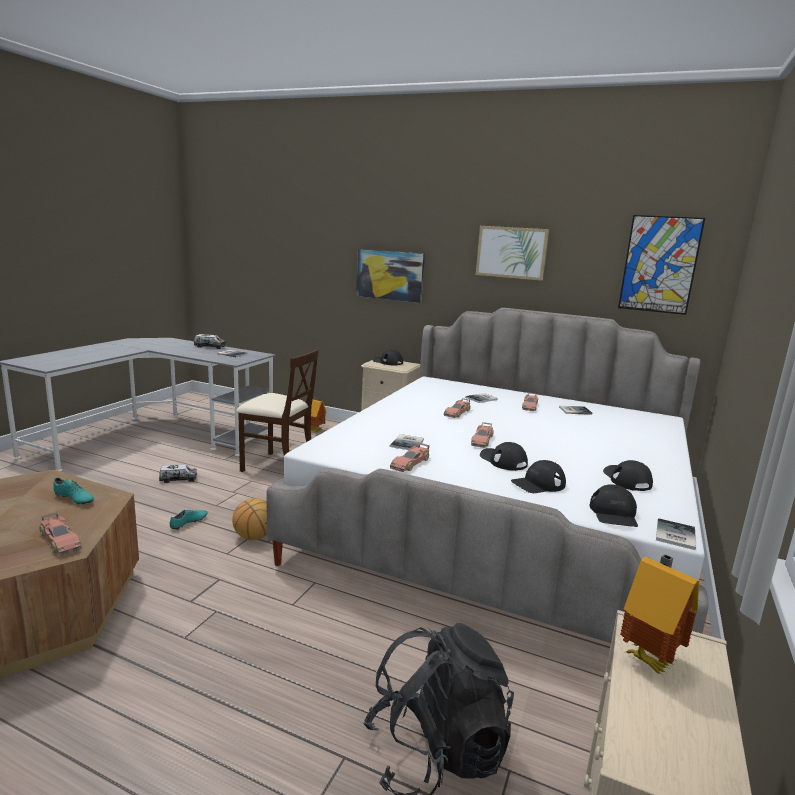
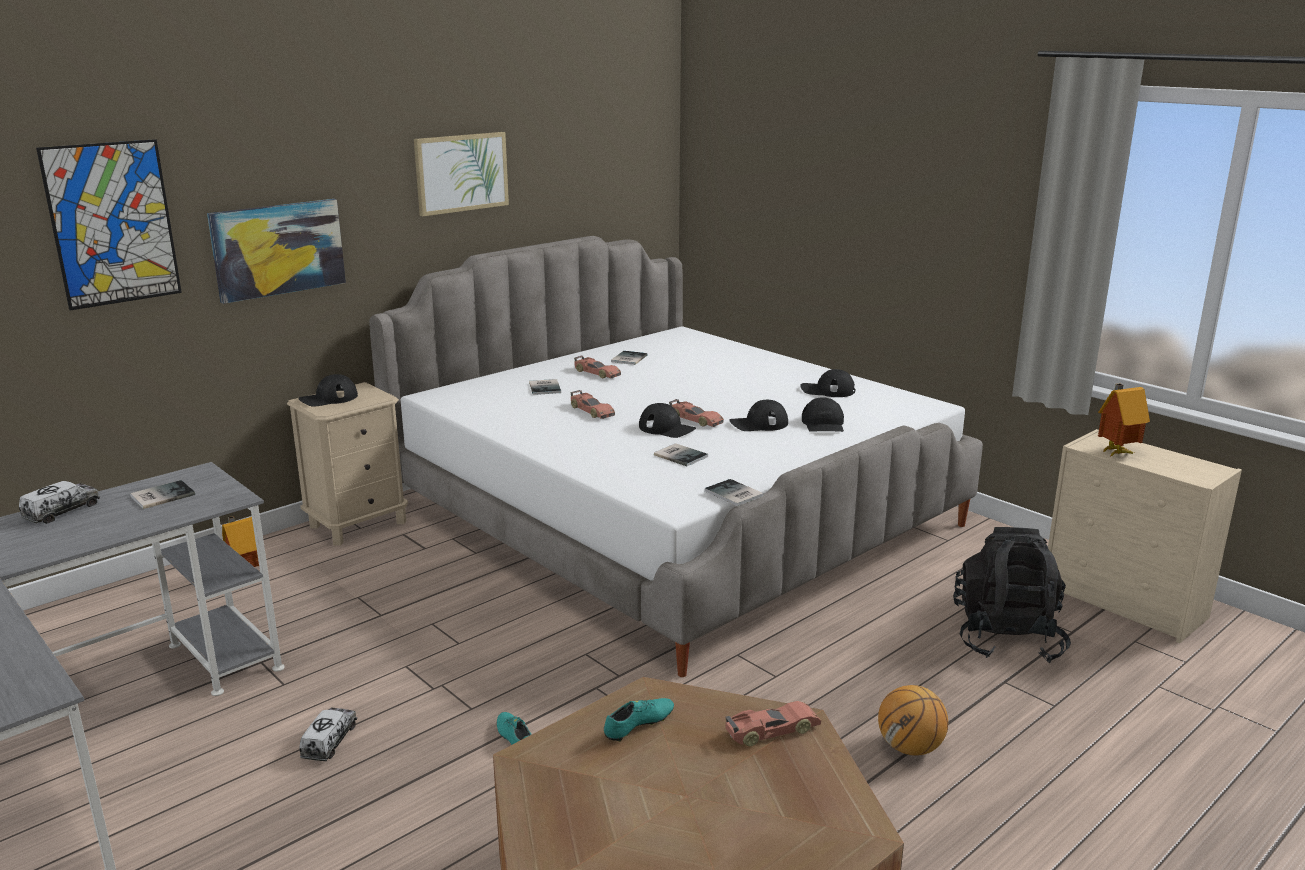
camera: 65 degrees left, 5 degrees up
basketball [232,498,267,540] -> basketball moved to [878,685,948,756]
beige chair [236,349,319,472] -> none
toy car [390,443,429,472] -> none
black cap [590,484,638,527] -> black cap moved to [639,403,696,438]
picture [618,215,705,315] -> picture moved to [36,139,182,310]
book [656,518,696,550] -> book moved to [705,479,764,506]

